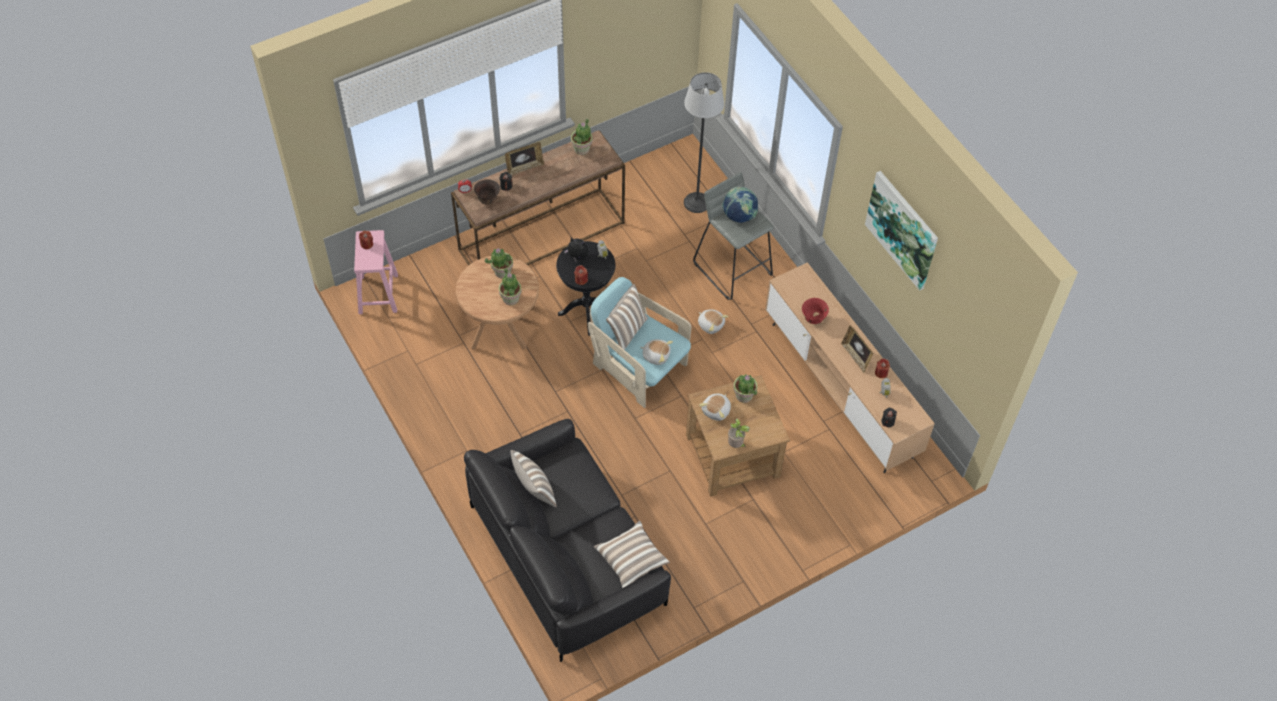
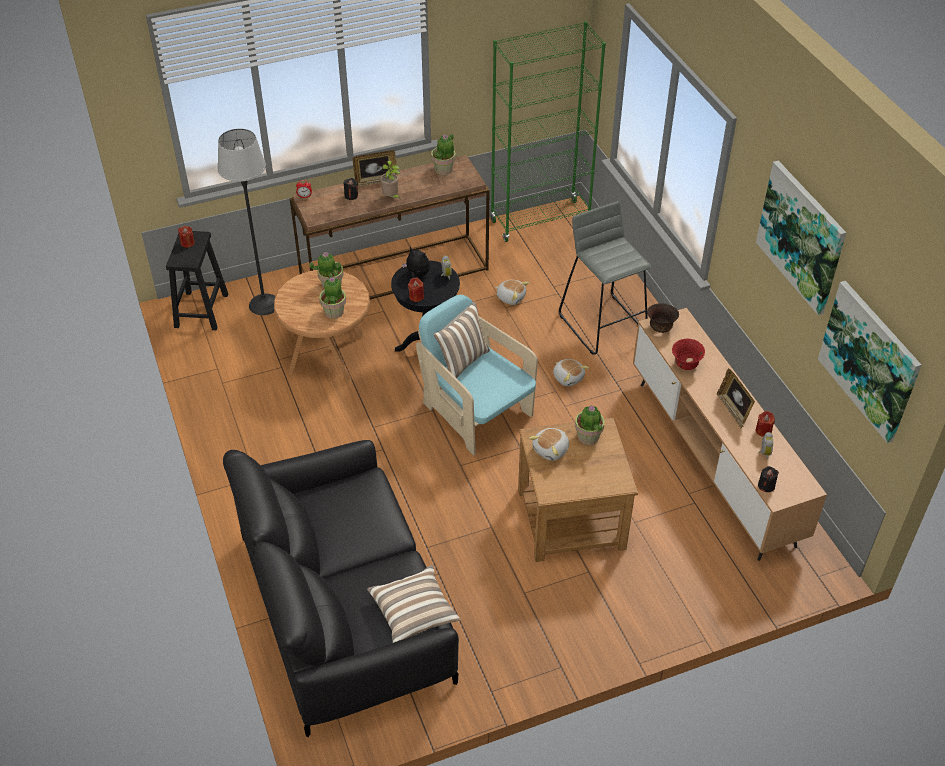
camera: 10 degrees right, 10 degrees down
pink stool [354,230,398,314] -> black stool [166,231,228,330]
brown bowl [474,179,500,205] -> brown bowl moved to [647,303,679,333]
pillow [511,450,557,507] -> none
plush toy [640,339,673,365] -> plush toy moved to [495,280,529,305]
floor lamp [684,72,724,213] -> floor lamp moved to [218,128,276,315]
globe [722,187,758,223] -> none
potted plant [728,419,750,448] -> potted plant moved to [380,160,401,200]
none -> green bookcase [490,21,606,242]
none -> picture [818,281,921,443]

